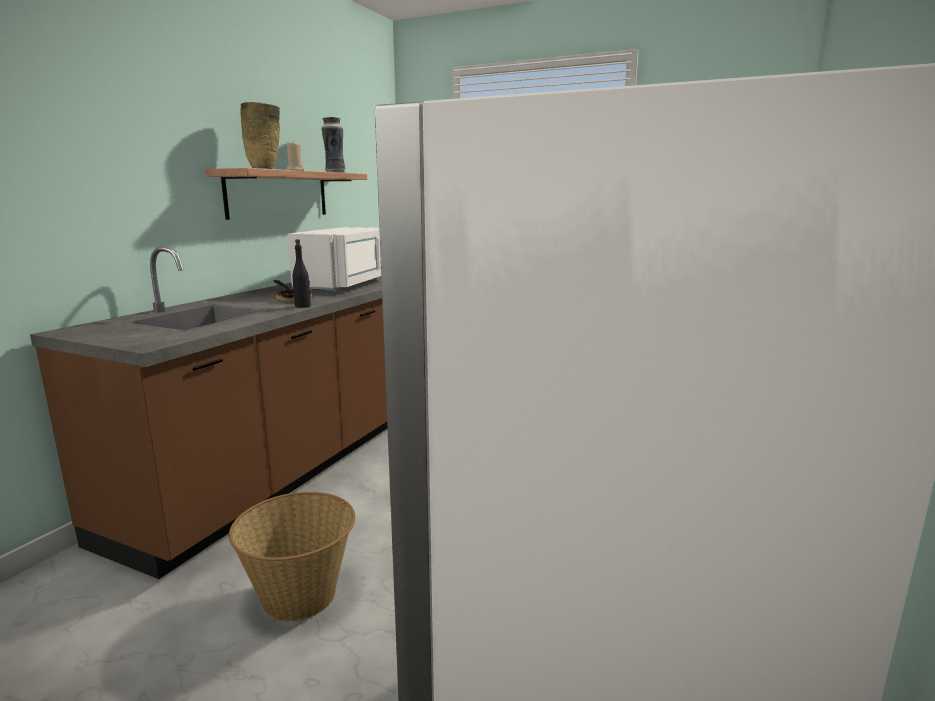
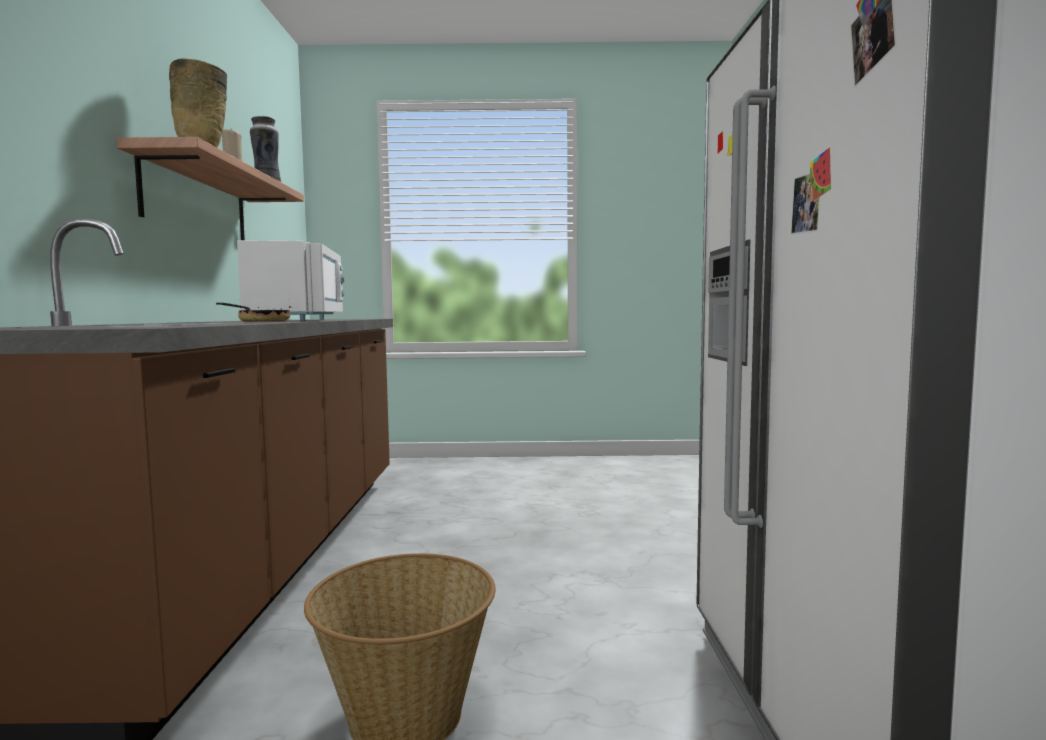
camera: 25 degrees left, 10 degrees down
black bottle [293,239,311,308] -> none

